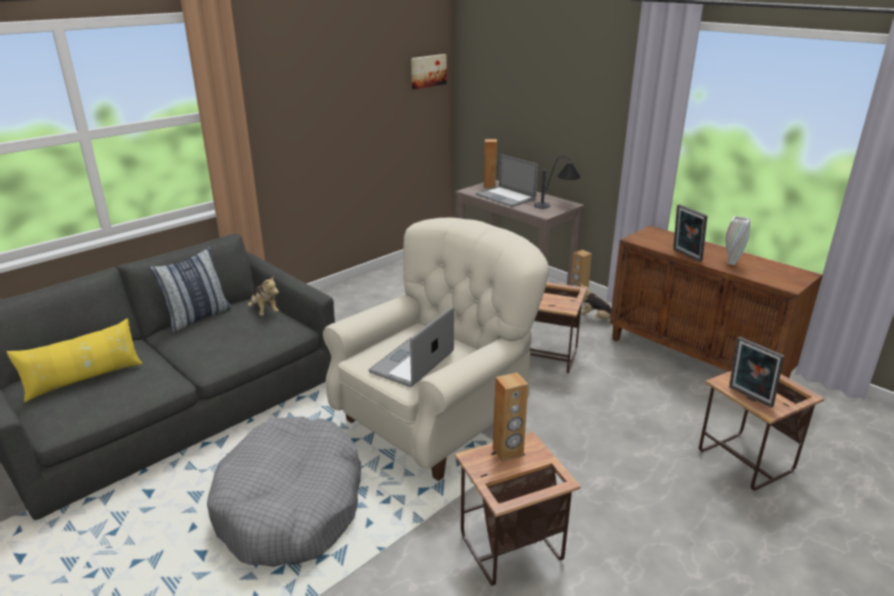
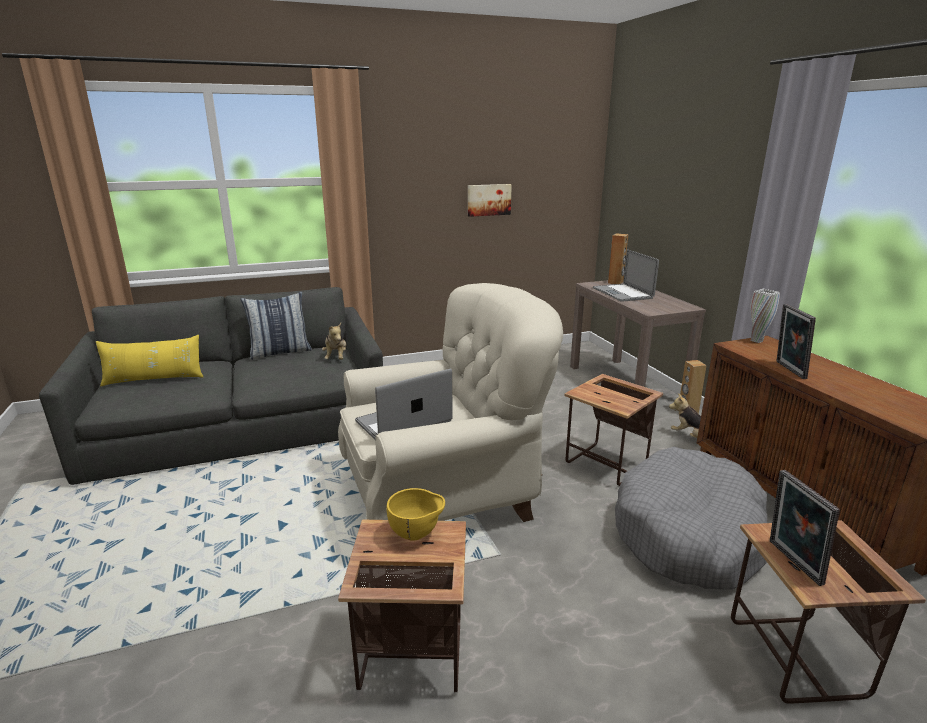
camera: 25 degrees right, 5 degrees down
grey dog bed [207,416,361,567] -> grey dog bed moved to [615,447,767,590]
picture [411,54,446,89] -> picture moved to [468,184,512,217]
brown speaker [493,372,528,461] -> yellow bowl [386,488,445,541]
table lamp [534,156,580,209] -> none
white vase [725,216,750,265] -> white vase moved to [750,289,780,343]

